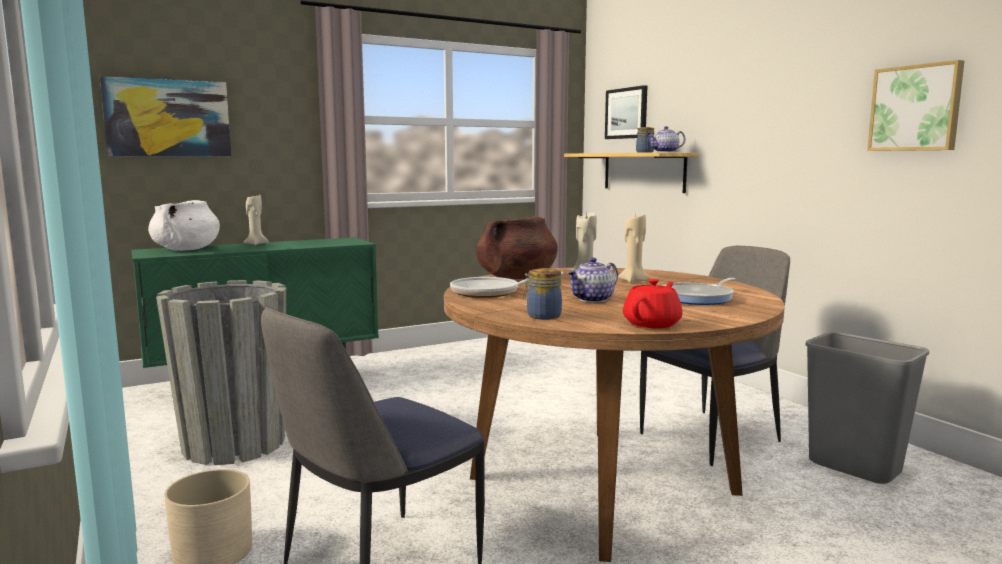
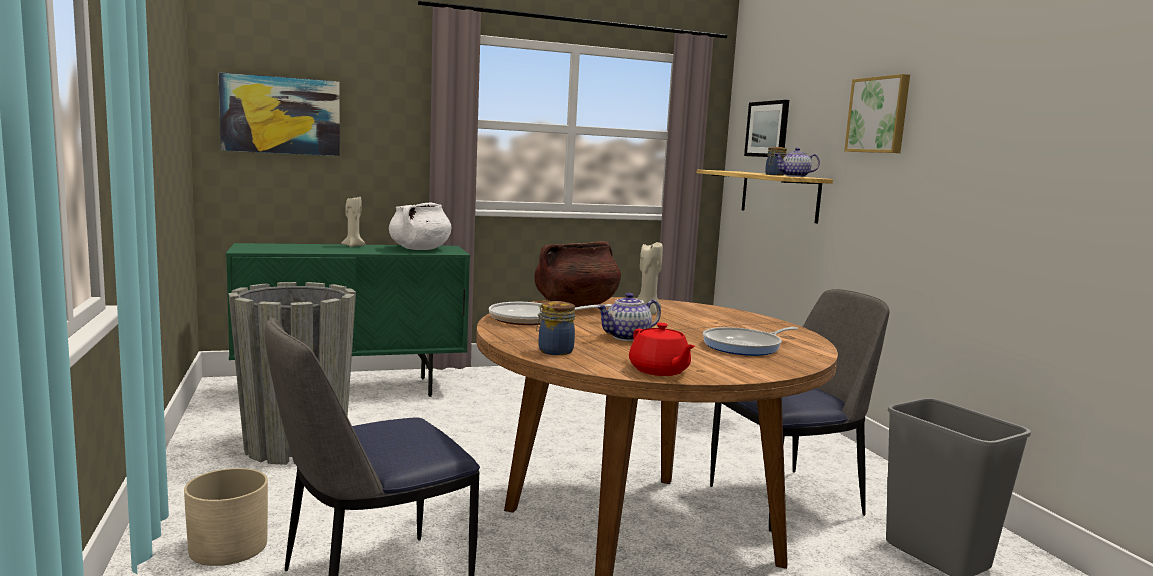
camera: 10 degrees right, 0 degrees up
white cooking pot [148,200,220,251] -> white cooking pot moved to [389,202,452,250]
beige candle [618,214,650,283] -> none
red teapot [623,279,682,328] -> red teapot turned 105 degrees clockwise [629,323,695,376]
picture [867,60,964,151] -> picture moved to [844,74,910,153]

